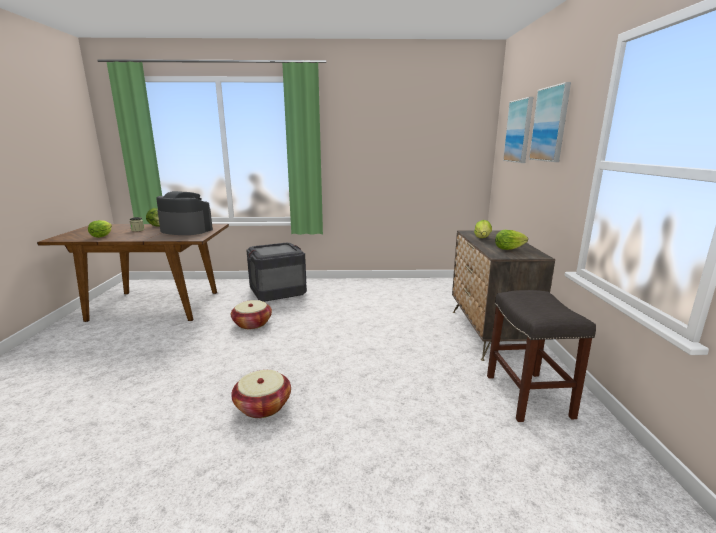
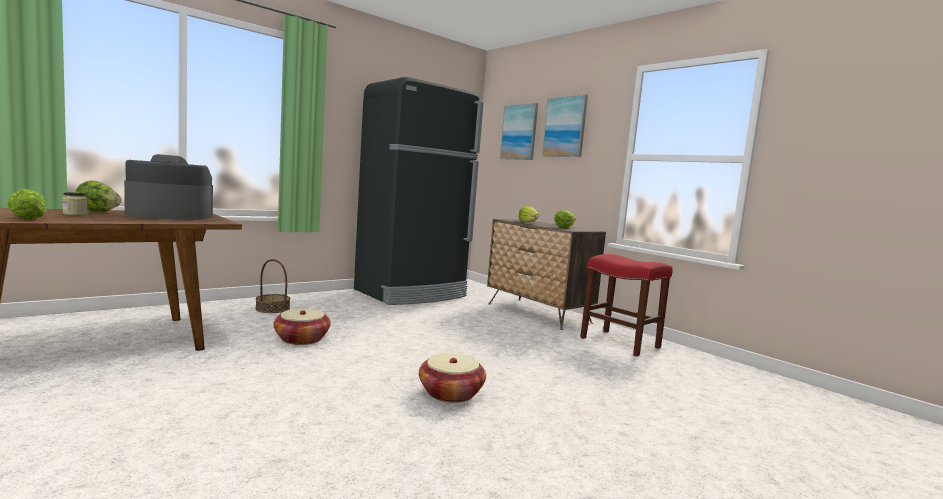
camera: 40 degrees left, 10 degrees down
crate [246,243,307,302] -> basket [255,259,290,313]
grey stool [487,290,596,422] -> red stool [580,254,673,356]
none -> black fridge [354,77,484,305]

